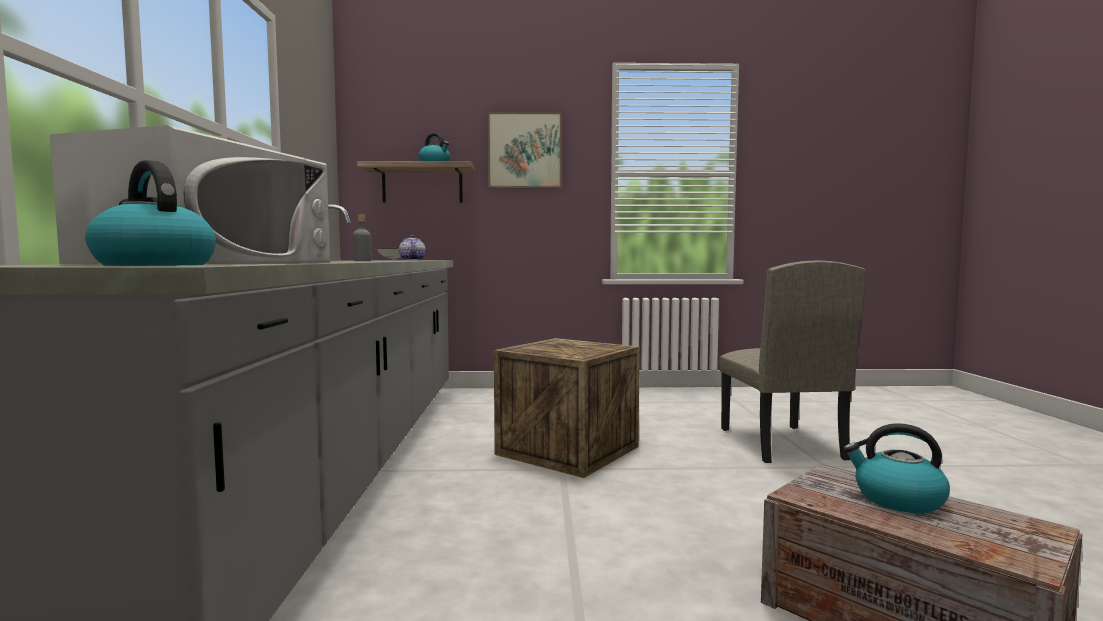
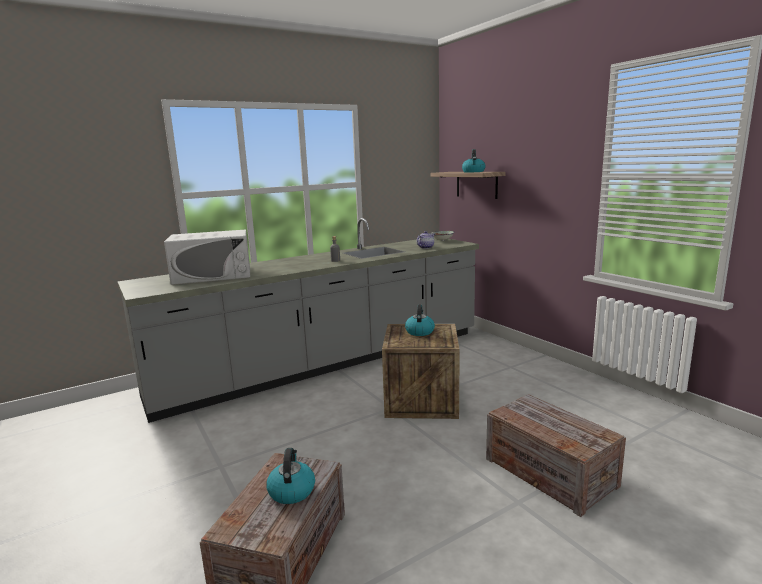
camera: 60 degrees right, 10 degrees up
kettle [85,160,216,266] -> kettle moved to [405,304,435,336]
picture [487,112,562,188] -> none
beige chair [719,260,866,463] -> crate [486,394,626,517]

